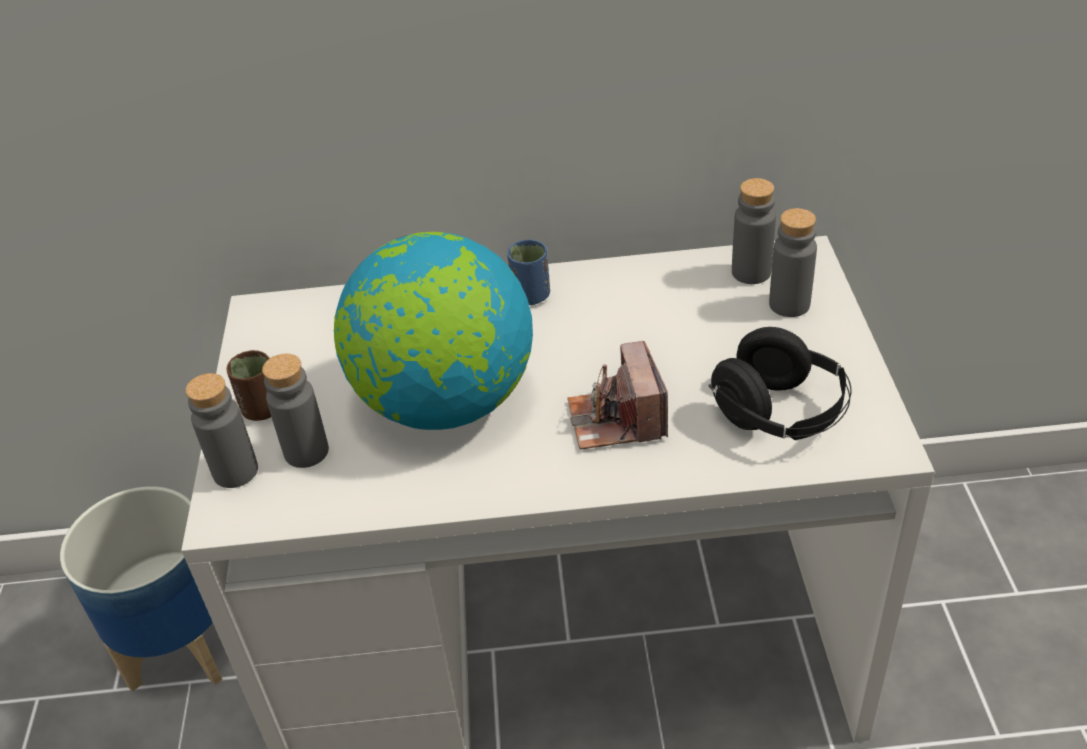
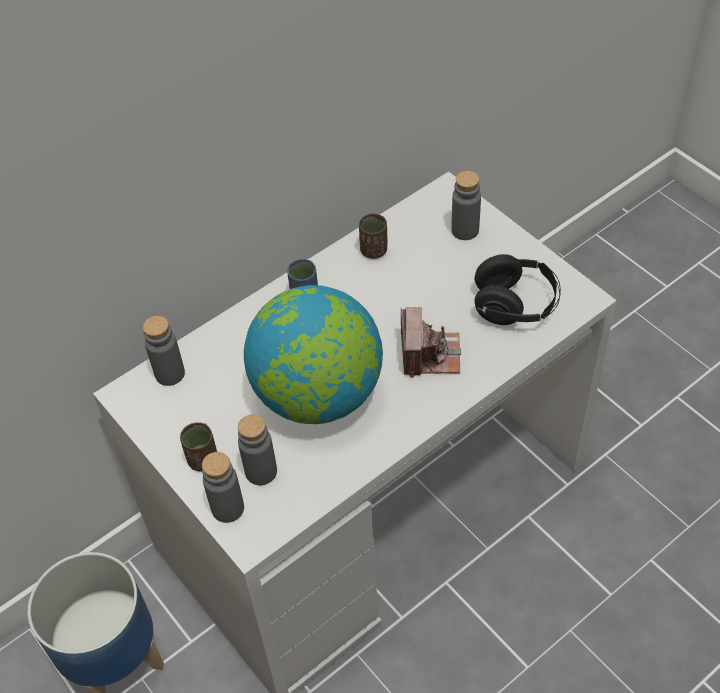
camera: 35 degrees left, 10 degrees up
camera [567,341,668,450] -> camera turned 135 degrees counterclockwise [401,307,461,378]
grey bottle [732,178,776,284] -> grey bottle moved to [143,316,185,386]
none -> brown cup [359,213,387,259]

